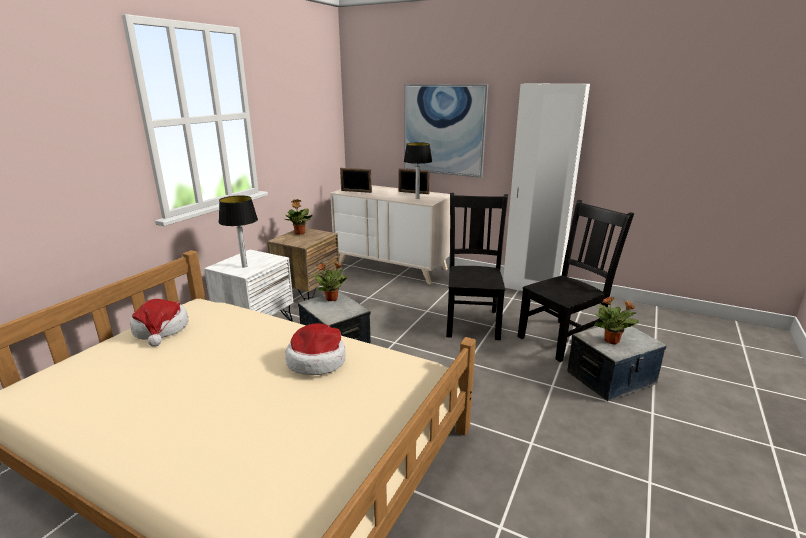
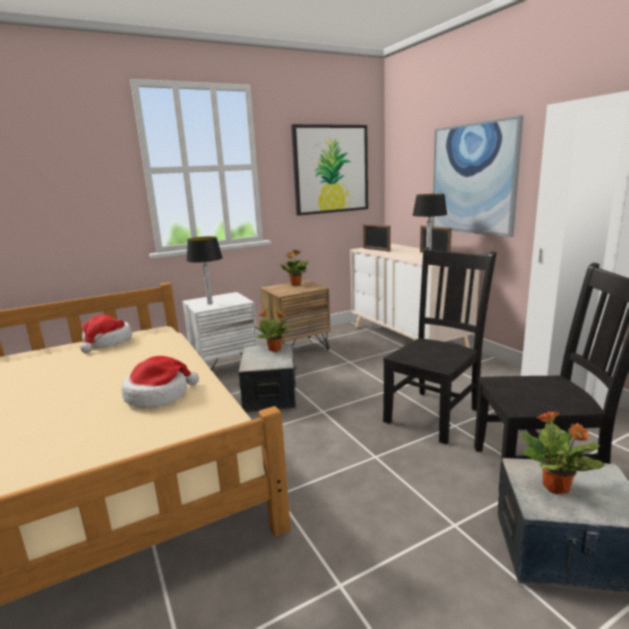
camera: 35 degrees right, 5 degrees down
none -> picture [291,124,368,216]

